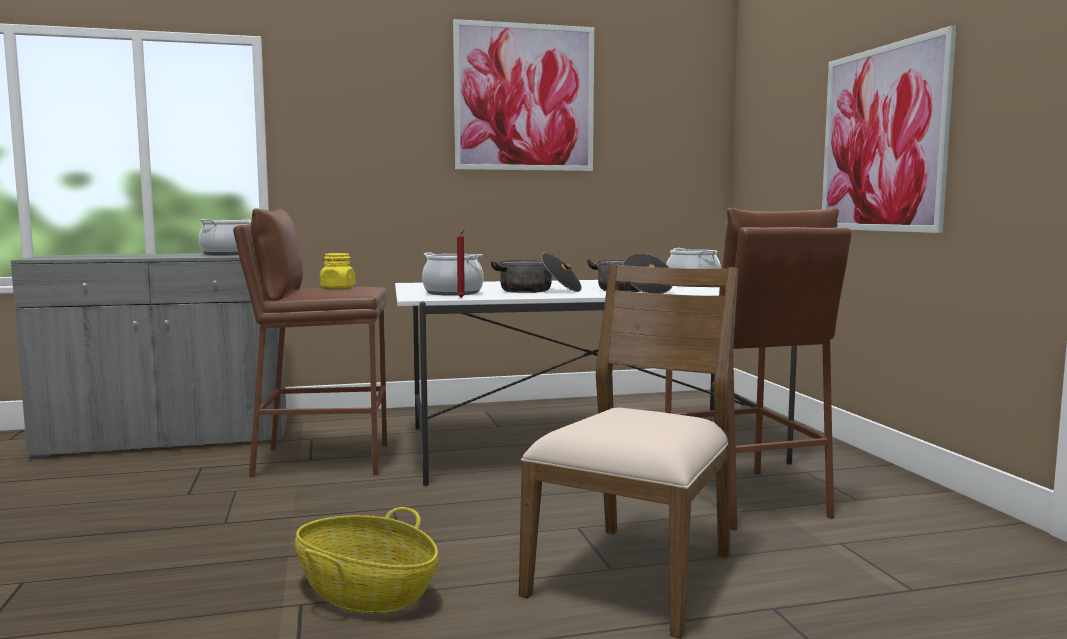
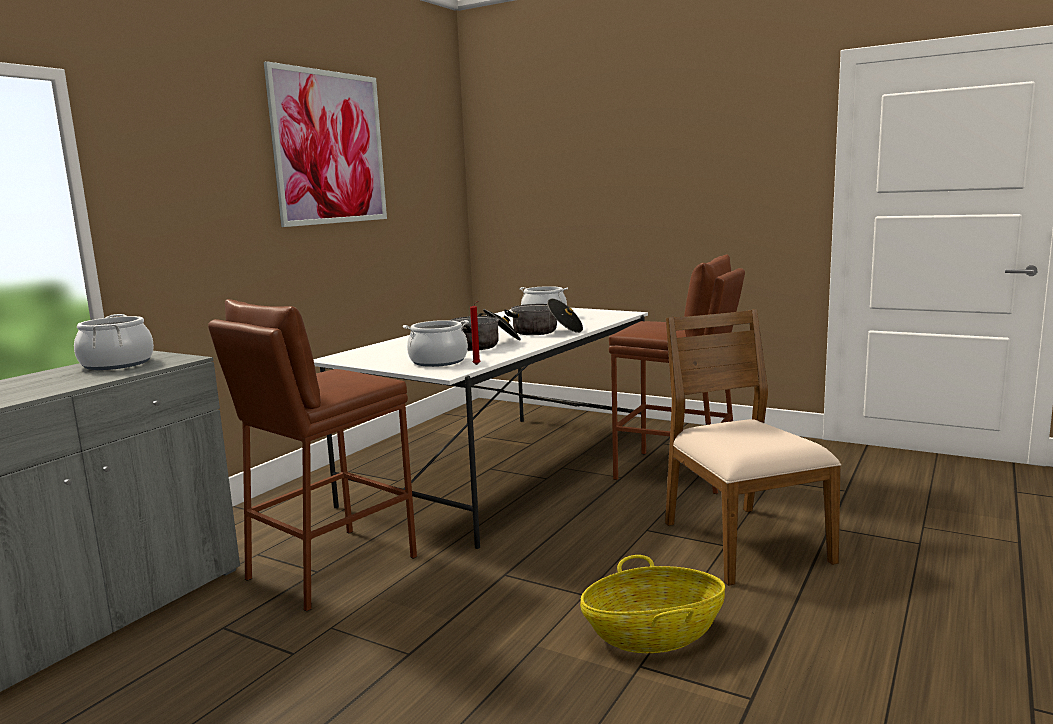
camera: 45 degrees left, 5 degrees up
yellow jar [320,253,356,288] -> none
picture [822,25,956,233] -> none

